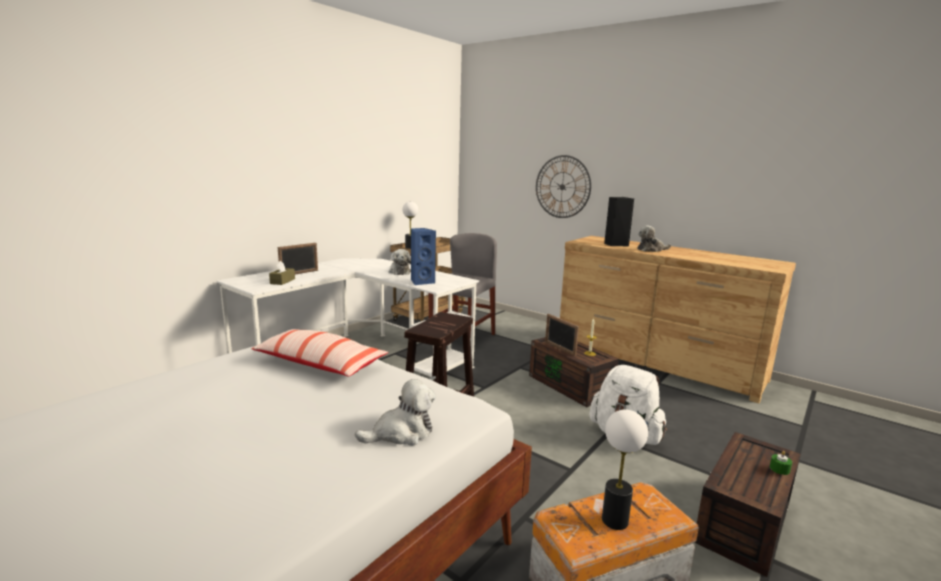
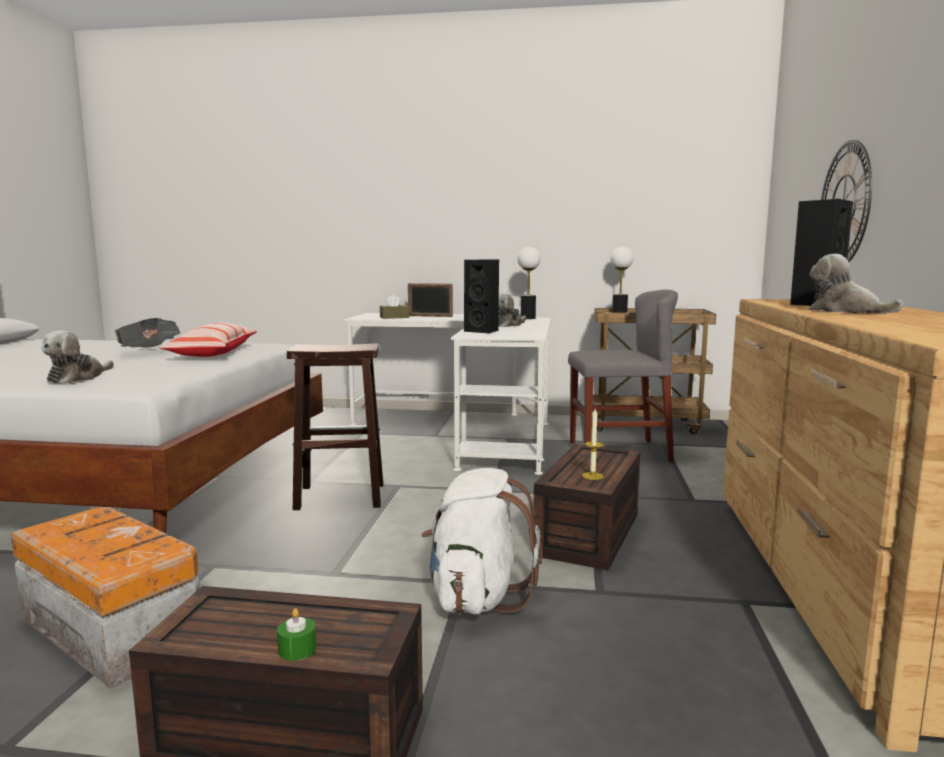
camera: 60 degrees right, 5 degrees down
plush toy [355,379,436,446] -> plush toy turned 75 degrees clockwise [42,330,114,384]
blue speaker [411,228,436,285] -> black speaker [464,260,499,333]
picture frame [545,314,579,356] -> none
table lamp [602,409,648,530] -> table lamp moved to [518,247,540,319]
none -> newspaper [115,318,180,348]

